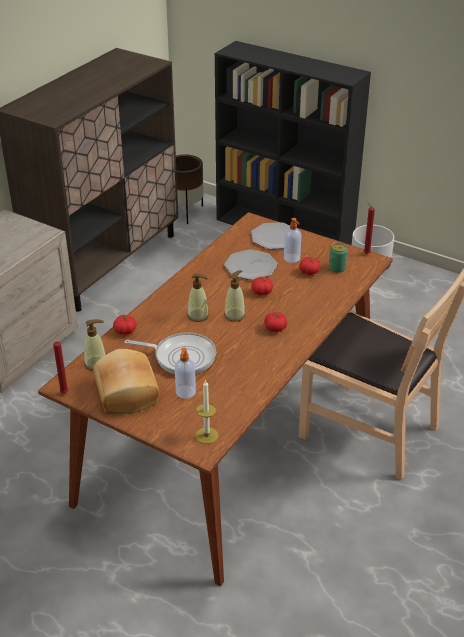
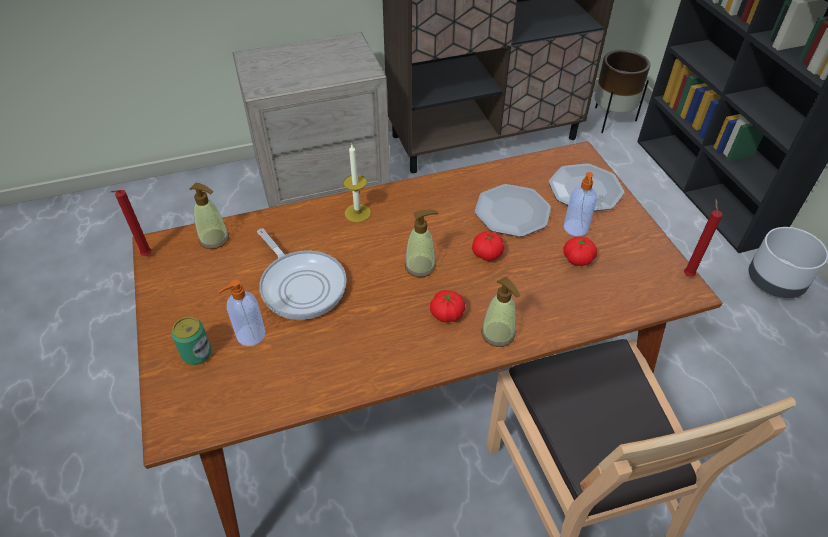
camera: 40 degrees right, 10 degrees up
bread [93,349,159,414] -> none
tomato [113,315,136,335] -> none
soap dispenser [187,273,209,322] -> soap dispenser moved to [481,277,520,347]
candle [195,379,218,444] -> candle moved to [343,144,371,222]
can [329,243,348,273] -> can moved to [171,317,212,365]

